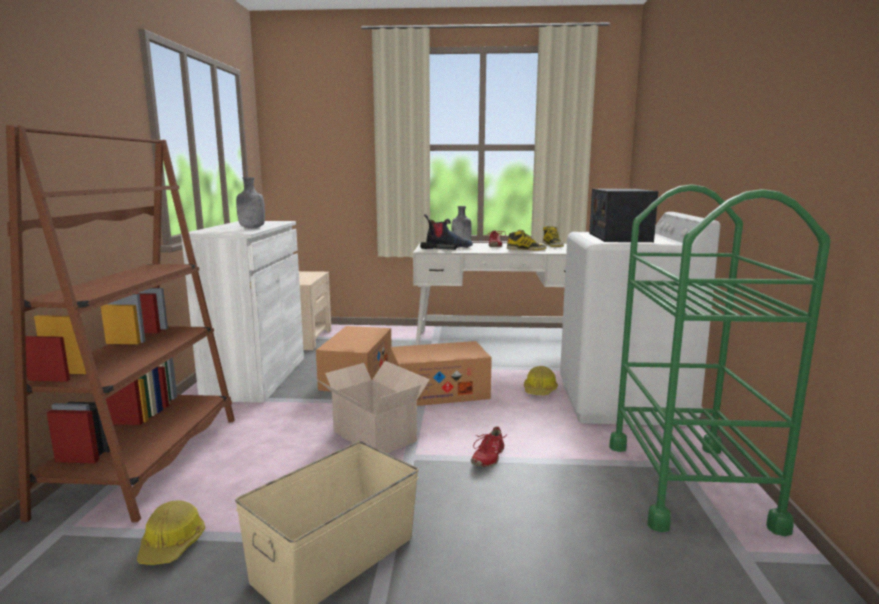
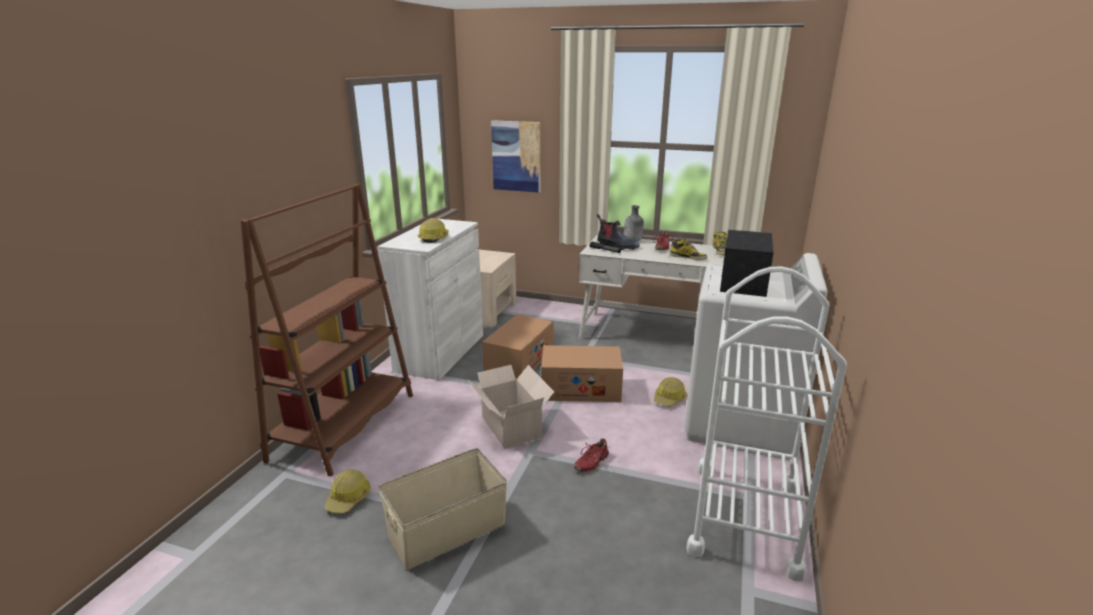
camera: 15 degrees right, 10 degrees up
grey bottle [236,177,265,228] -> hard hat [418,218,449,243]
green cart [609,184,831,536] -> white cart [686,266,847,581]
none -> picture [491,120,541,193]

